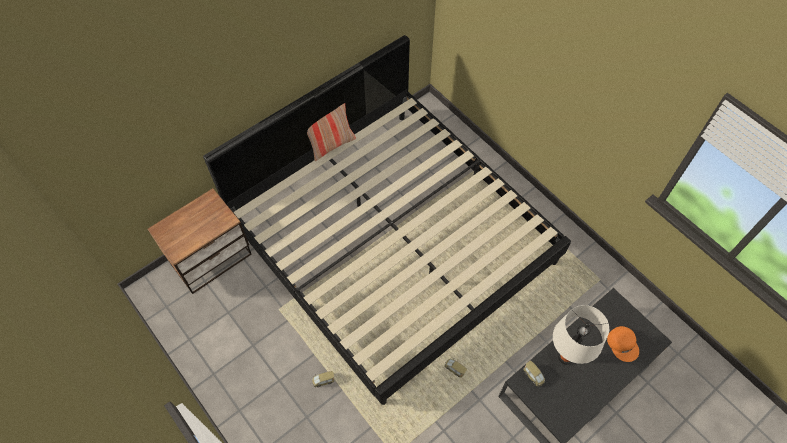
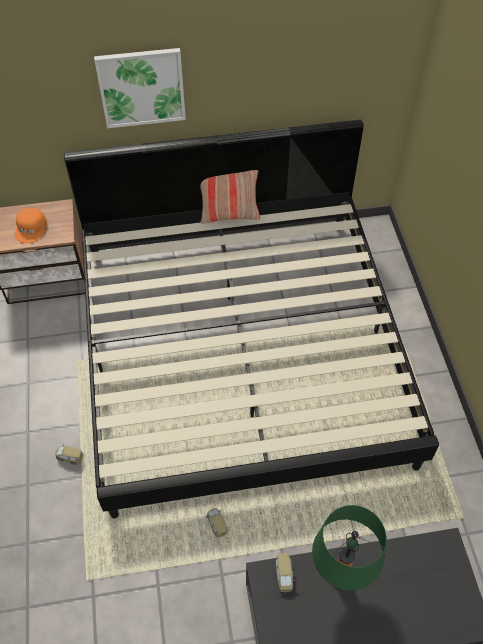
camera: 30 degrees right, 5 degrees down
white table lamp [553,305,609,365] -> green table lamp [312,505,386,590]
orange cap [607,326,639,362] -> orange cap moved to [14,208,47,243]
none -> picture [94,48,186,128]

